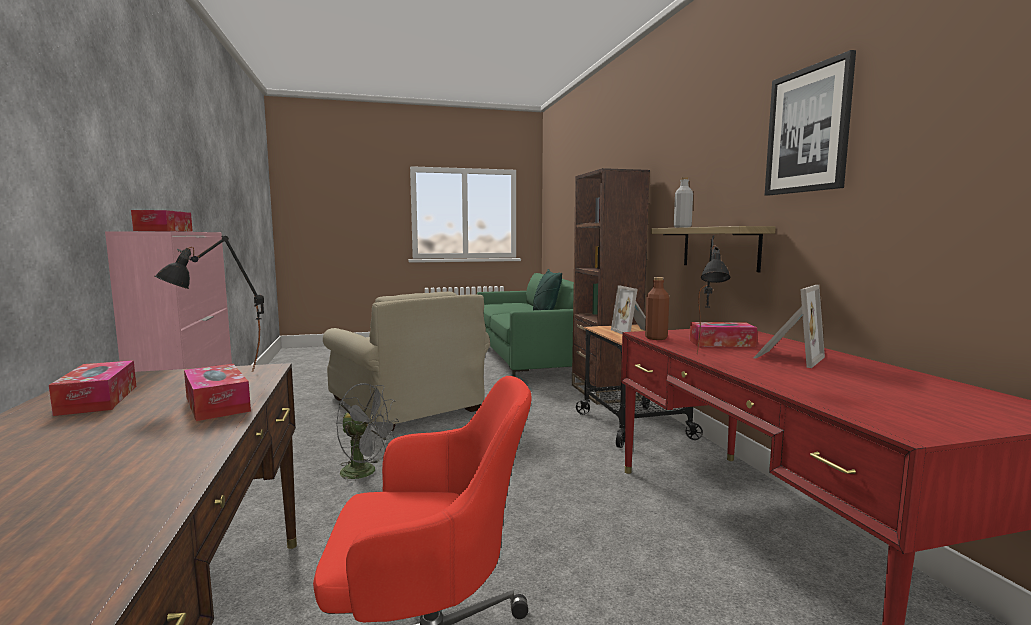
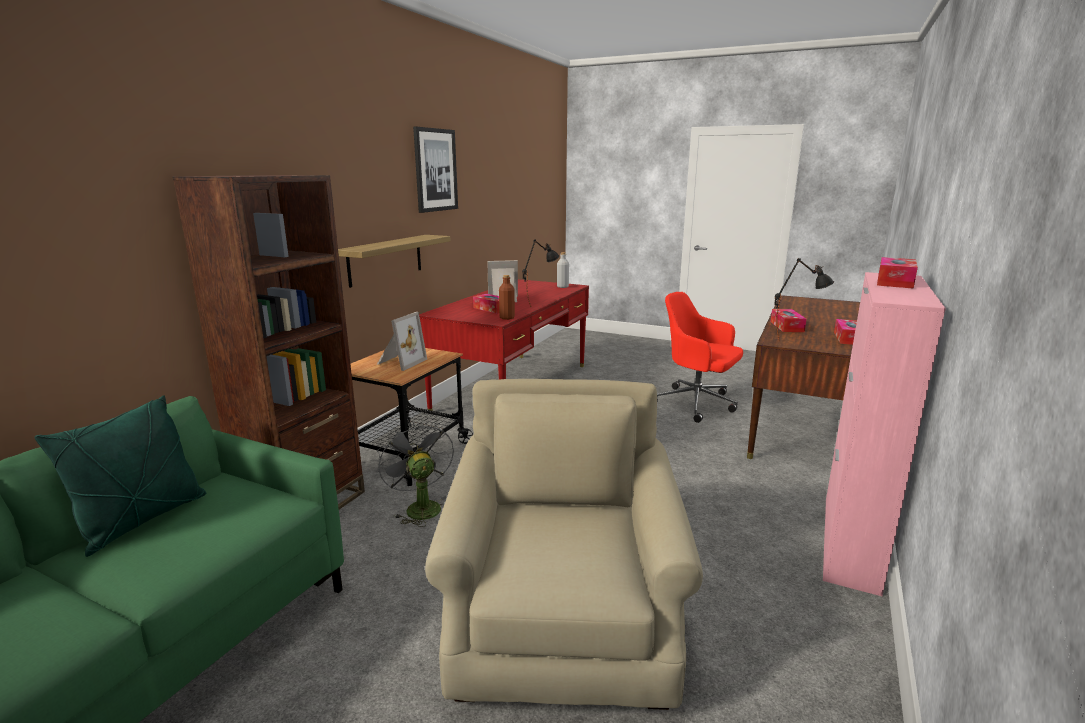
camera: 140 degrees left, 10 degrees up
grey fan [336,383,399,487] -> grey fan moved to [377,421,454,527]
grey bottle [674,177,693,228] -> grey bottle moved to [557,252,569,288]

